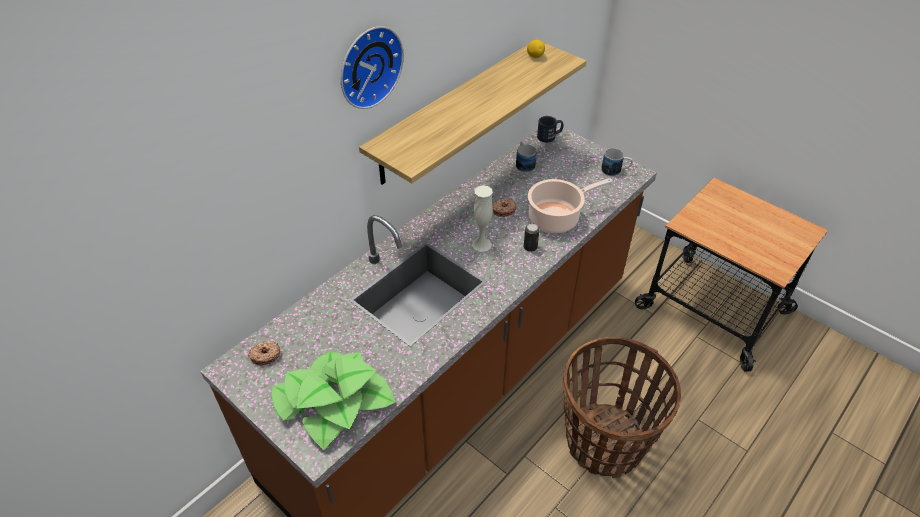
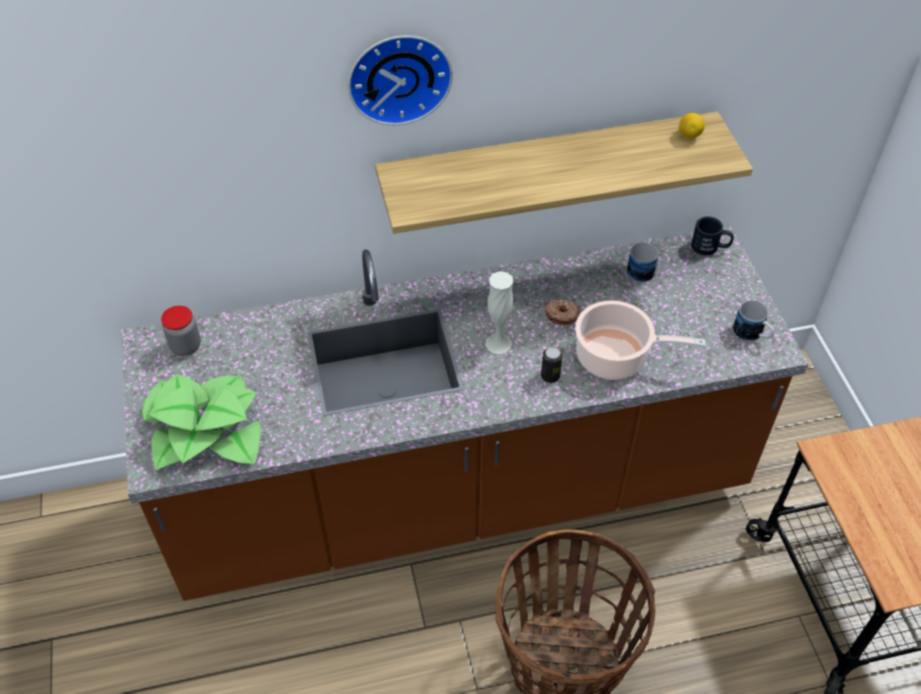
camera: 35 degrees right, 5 degrees up
donut [248,341,280,365] -> jar [161,306,201,356]

